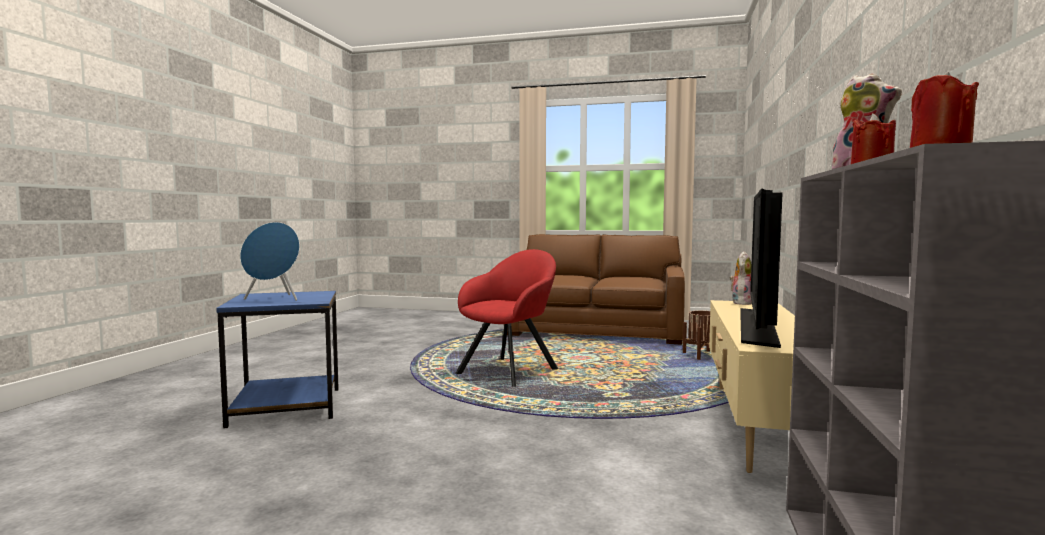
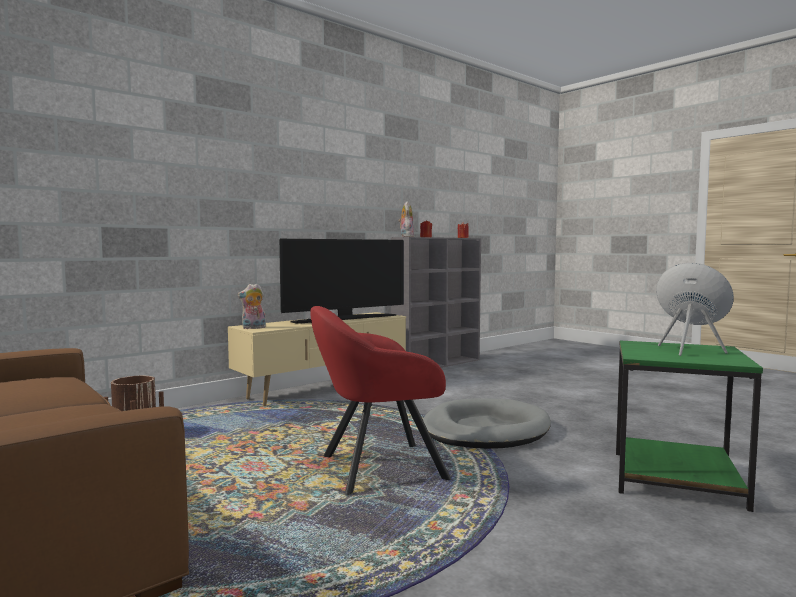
camera: 145 degrees left, 0 degrees up
blue side table [216,291,339,428] -> green side table [616,340,763,512]
none -> grey dog bed [423,398,551,449]

